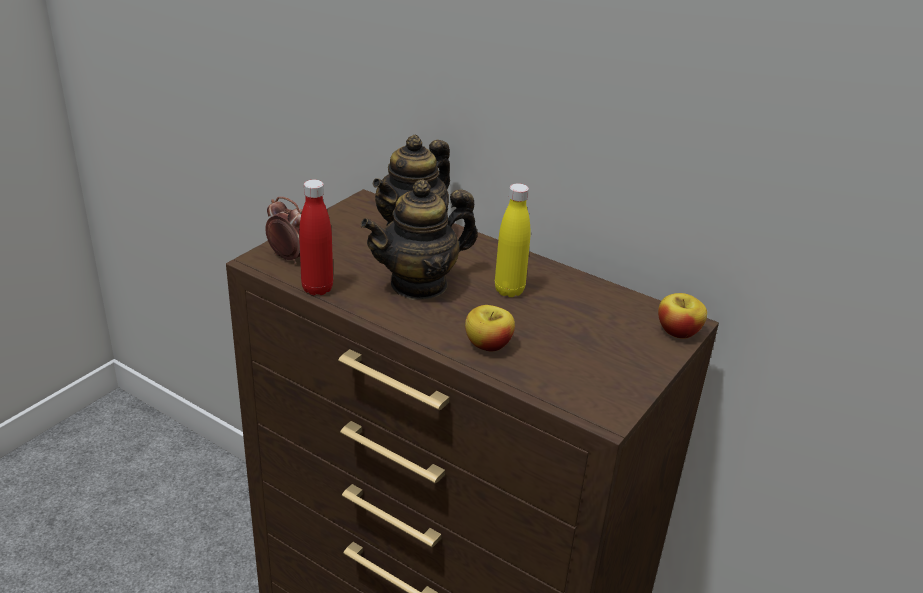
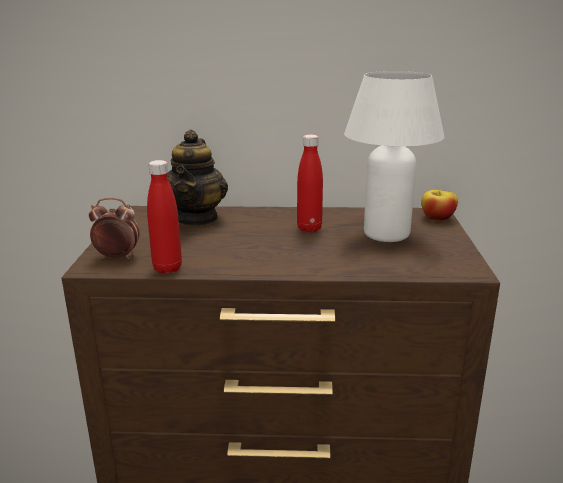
camera: 30 degrees left, 10 degrees down
teapot [361,179,478,300] -> none
apple [465,305,515,351] -> none
yellow bottle [495,183,531,297] -> red bottle [297,134,323,232]
none -> white table lamp [344,71,444,242]

